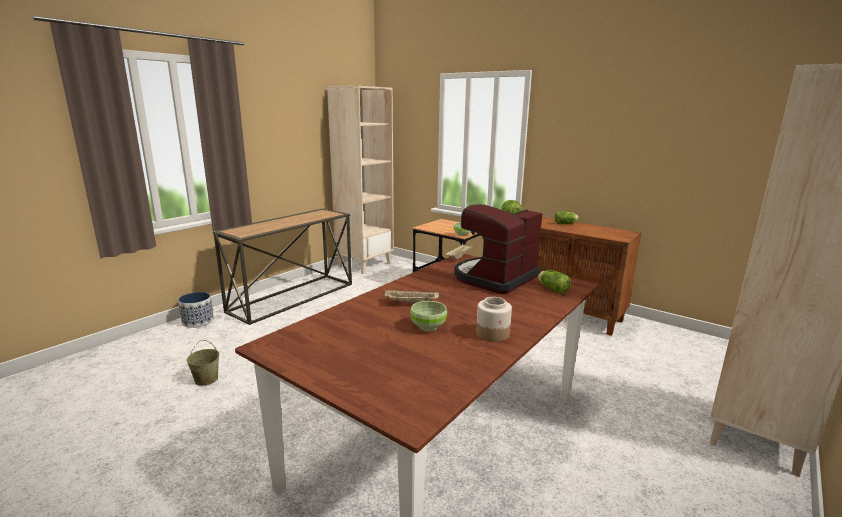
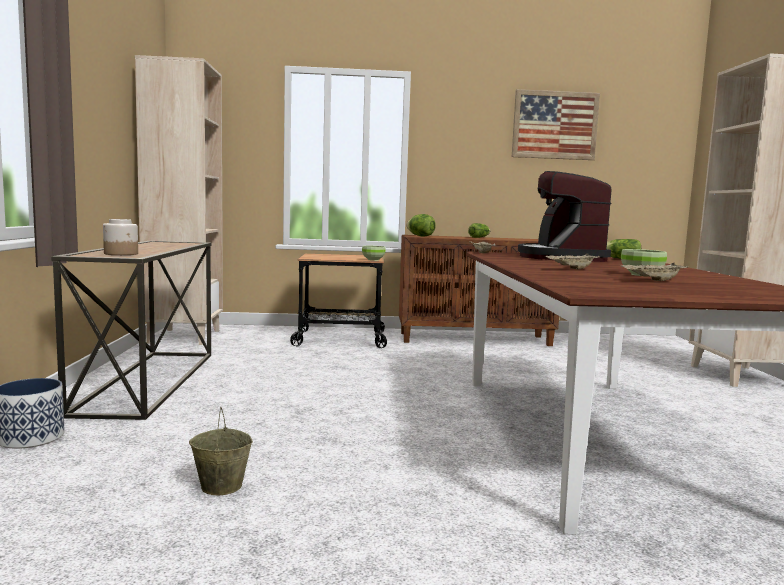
camera: 40 degrees left, 10 degrees down
jar [476,297,512,342] -> jar moved to [103,219,138,255]
none -> picture [512,89,600,160]
none -> beige tray [621,263,688,281]

